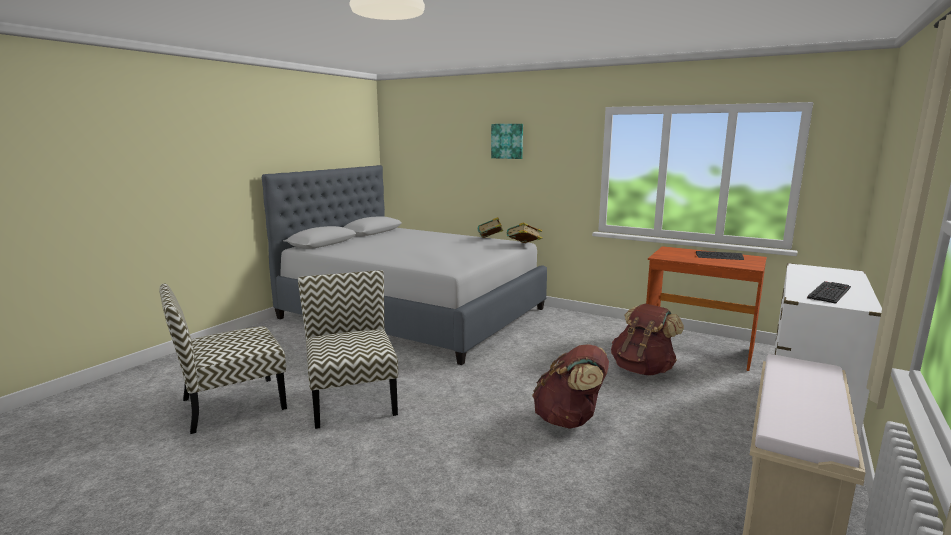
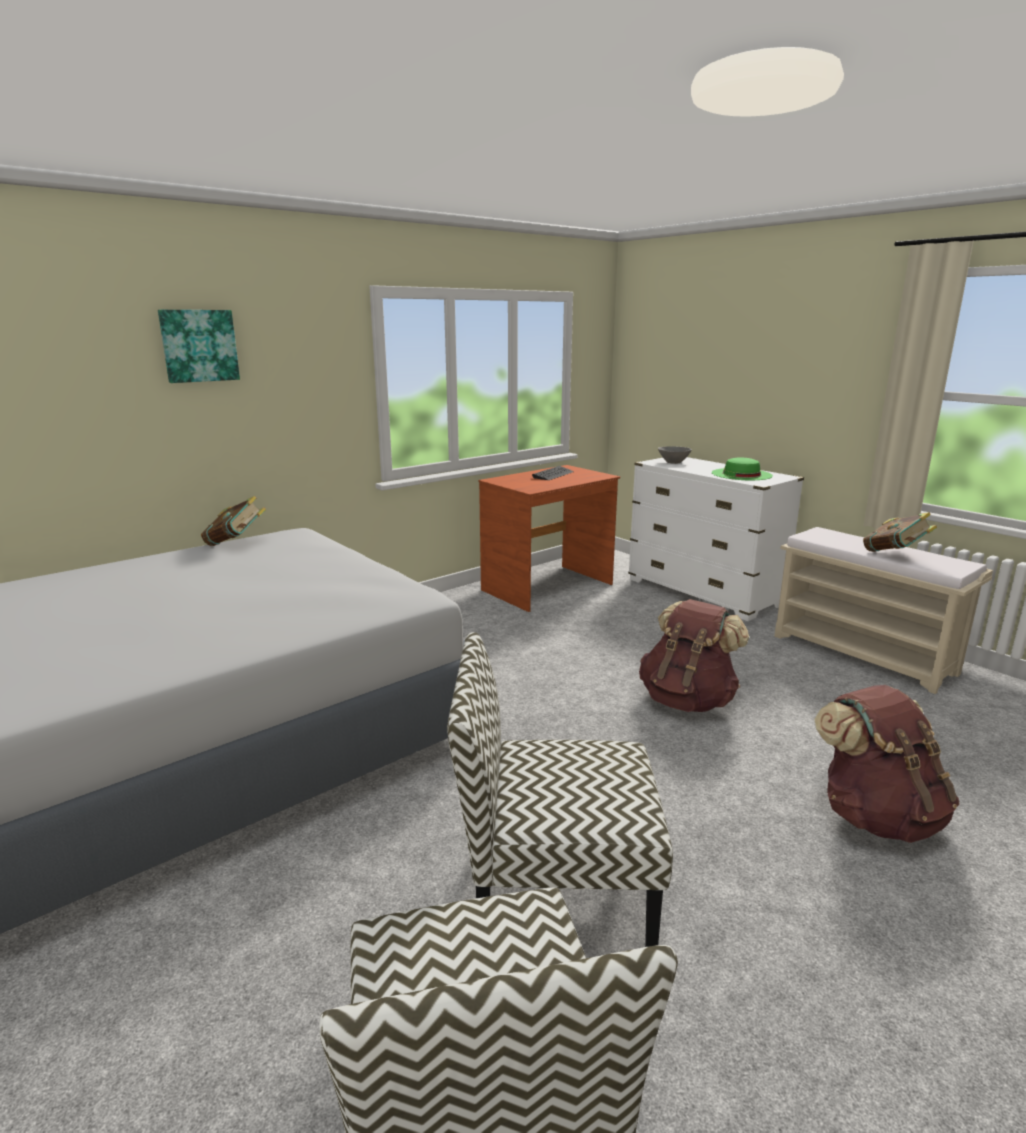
camera: 70 degrees left, 5 degrees up
book [507,222,542,243] -> book moved to [863,512,937,552]
brown backpack [611,303,684,376] -> brown backpack moved to [814,685,959,843]
keyboard [807,281,851,304] -> green hat [712,458,773,480]
none -> grey bowl [658,446,692,464]

